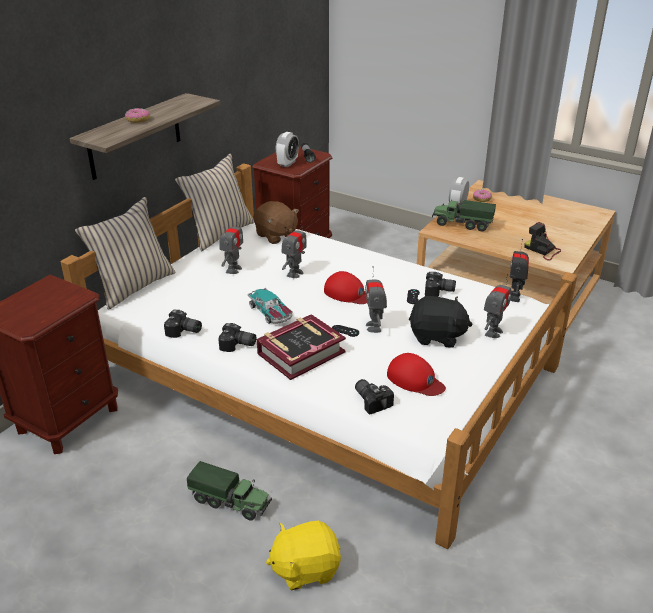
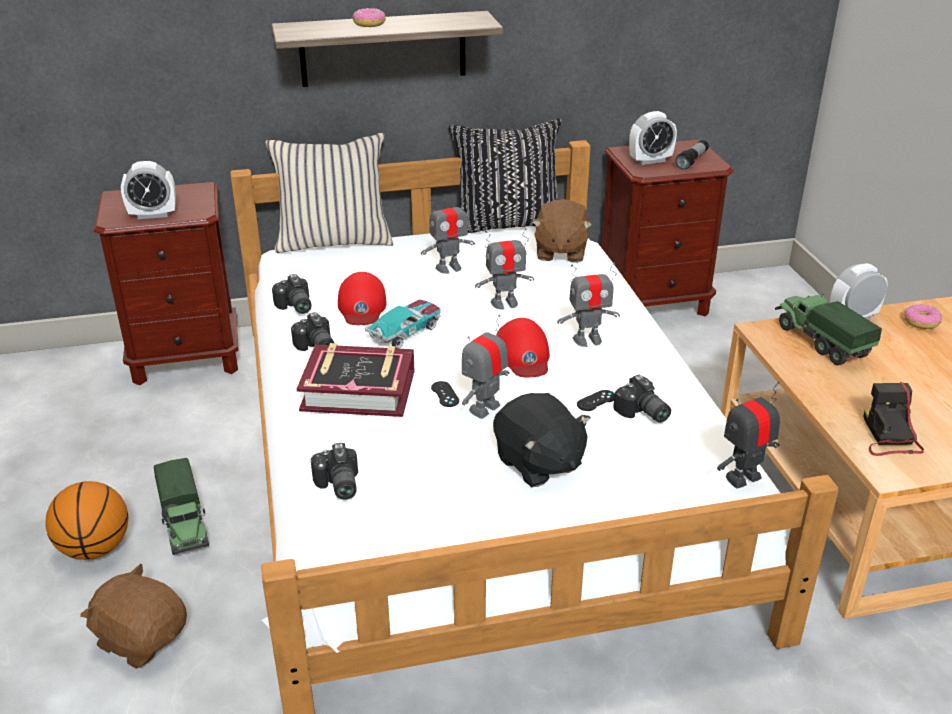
camera: 45 degrees right, 0 degrees up
beige pillow [175,154,255,251] -> black pillow [449,118,562,233]
toy car [248,288,293,324] -> toy car turned 150 degrees counterclockwise [365,299,441,349]
yellow plush toy [266,521,341,590] -> brown plush toy [80,563,187,669]
camera [355,379,394,415] -> camera turned 150 degrees clockwise [311,443,358,500]
red cap [387,353,446,396] -> red cap moved to [338,272,386,325]
toy robot [484,274,511,338] -> toy robot moved to [557,262,620,347]
none -> basketball [45,481,128,560]
none -> alarm clock [121,161,176,219]

